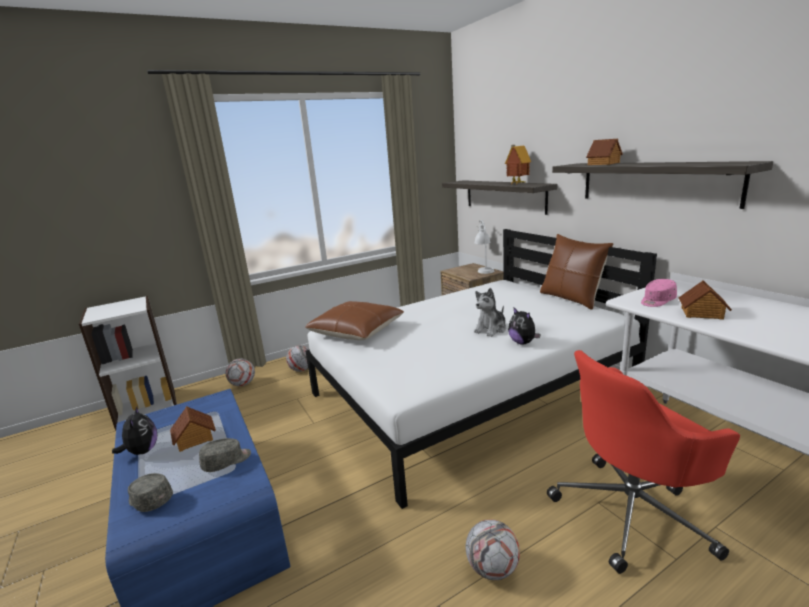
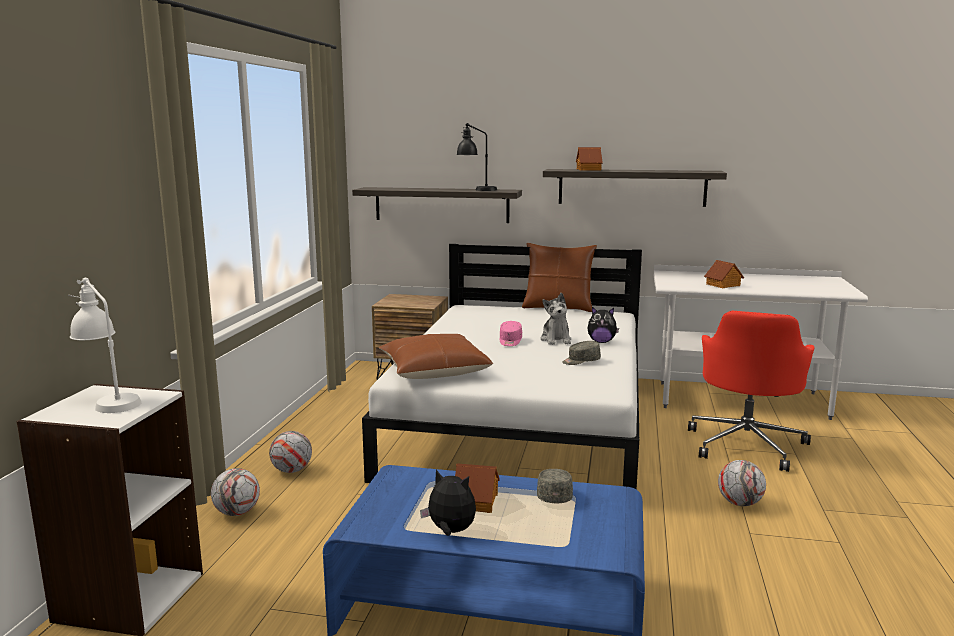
camera: 50 degrees left, 5 degrees down
grey cap [128,473,173,512] -> grey cap moved to [562,341,601,365]
white table lamp [475,220,494,274] -> white table lamp moved to [68,278,142,413]
toy house [505,145,531,184] -> black table lamp [456,123,497,191]
pink cap [641,279,677,307] -> pink cap moved to [500,321,522,346]

